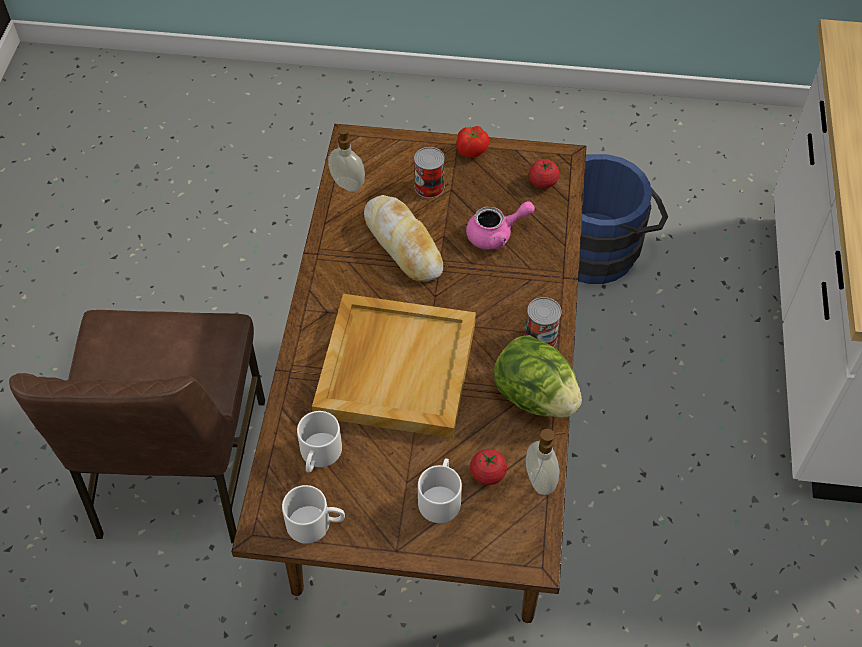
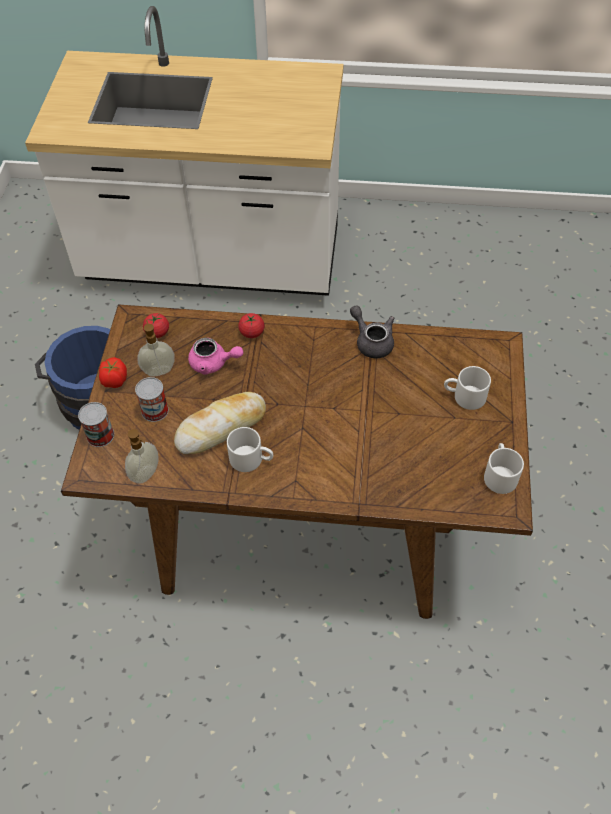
camera: 90 degrees left, 0 degrees up
brown chair [9,310,265,543] -> none
white mug [297,411,342,473] -> white mug moved to [227,427,273,472]
beige tray [312,294,476,438] -> none
pink teapot [466,201,535,249] -> pink teapot turned 120 degrees clockwise [188,338,243,375]
tomato [470,449,507,485] -> tomato moved to [238,313,265,338]
lettuce [493,335,582,418] -> grey teapot [350,305,394,358]
can [524,297,561,347] -> can moved to [78,402,114,447]
soap dispenser [526,429,565,495] -> soap dispenser moved to [137,320,175,377]

